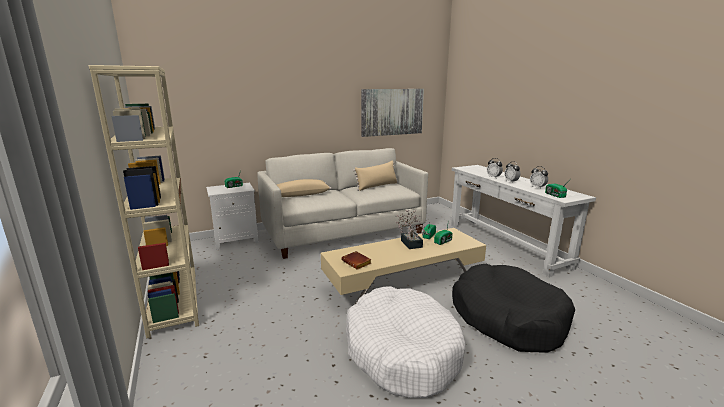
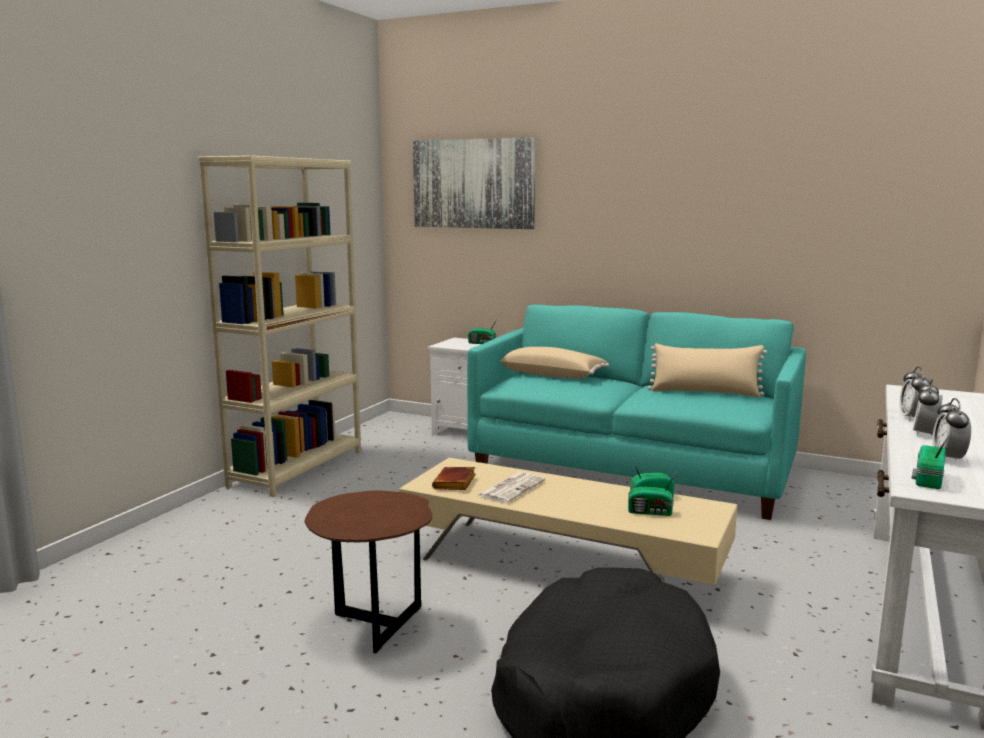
camera: 50 degrees right, 5 degrees down
white sofa [257,148,428,259] -> turquoise sofa [467,305,806,520]
white dog bed [346,286,466,398] -> brown side table [304,490,432,653]
picture [361,89,424,137] -> picture moved to [413,137,535,229]
potted plant [395,210,428,249] -> none
none -> newspaper [477,472,545,503]

